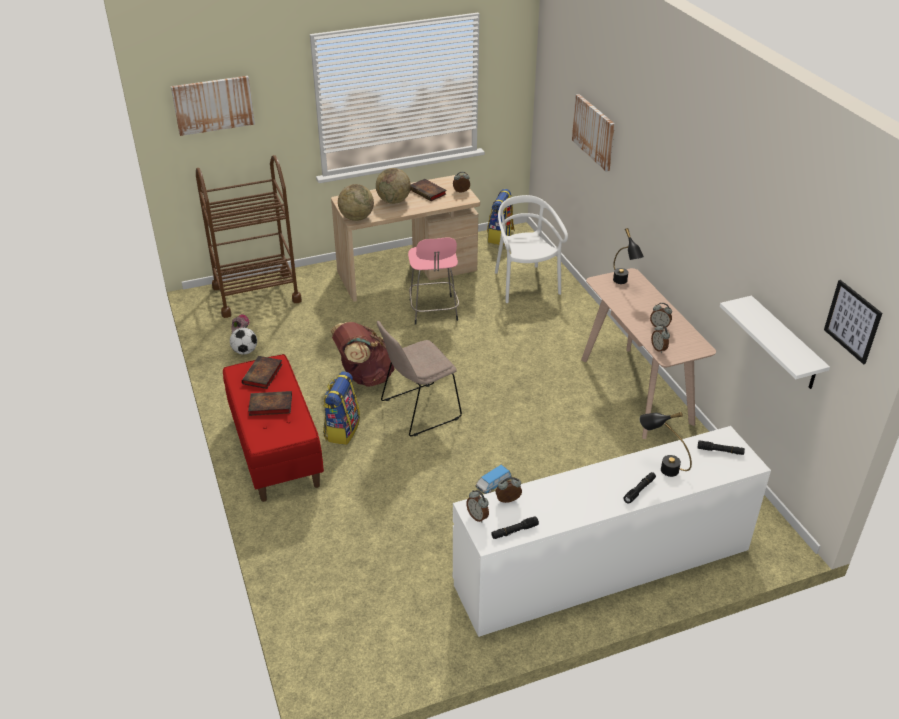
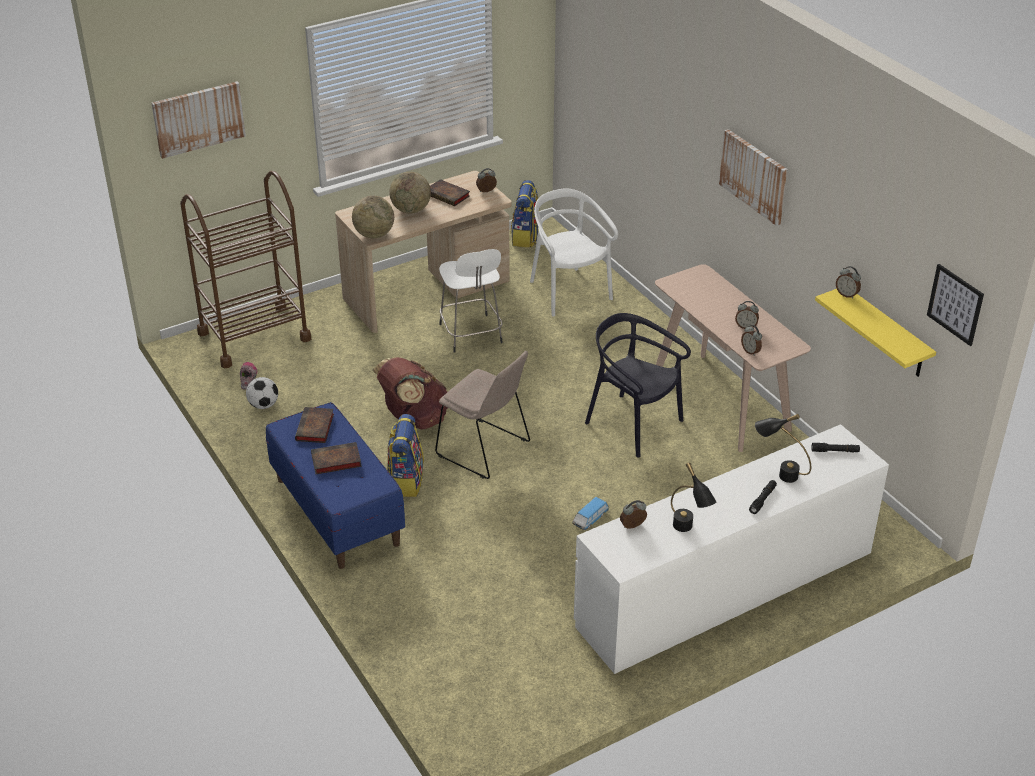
camera: 10 degrees left, 0 degrees up
red bench [223,354,324,502] -> blue bench [266,402,405,569]
beige chair [377,321,462,436] -> beige chair turned 105 degrees counterclockwise [435,351,530,479]
pink stool [408,238,459,325] -> white stool [439,249,503,353]
alarm clock [466,490,489,523] -> alarm clock moved to [836,266,861,299]
black flashlight [491,516,539,539] -> none
picture [572,94,615,171] -> picture moved to [719,129,787,226]
black table lamp [613,228,644,284] -> black table lamp moved to [671,463,716,532]
white shelf [720,296,830,389] -> yellow shelf [815,289,936,377]
none -> black chair [585,313,691,458]

